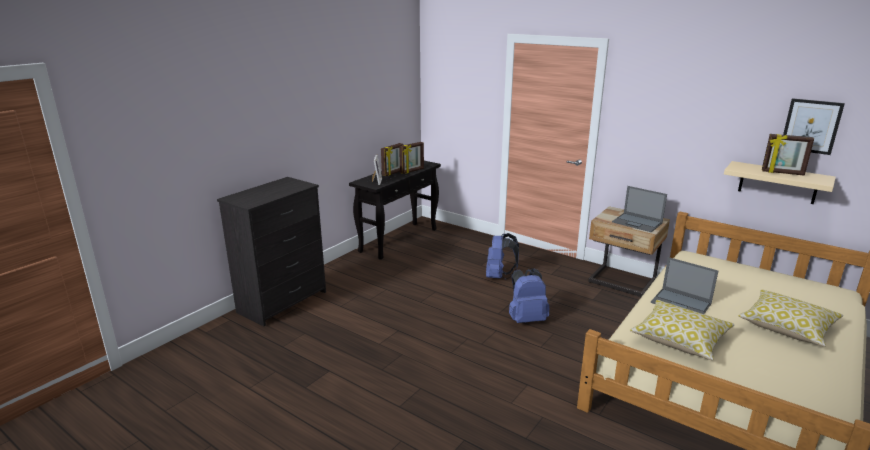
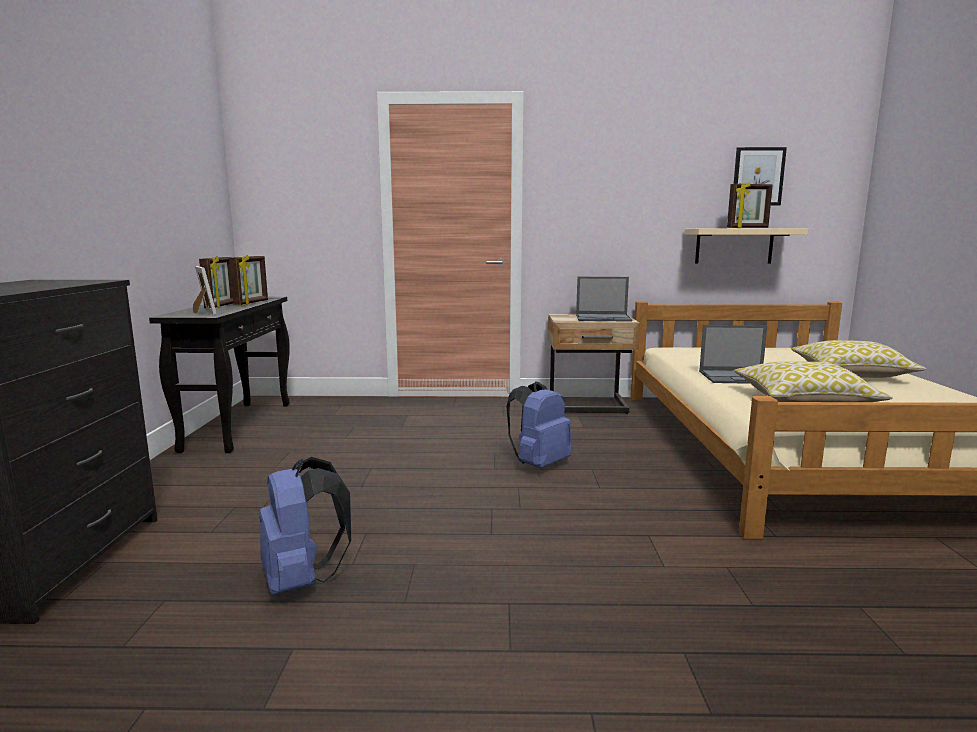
camera: 35 degrees left, 10 degrees down
blue backpack [486,233,519,279] -> blue backpack moved to [259,457,351,595]

